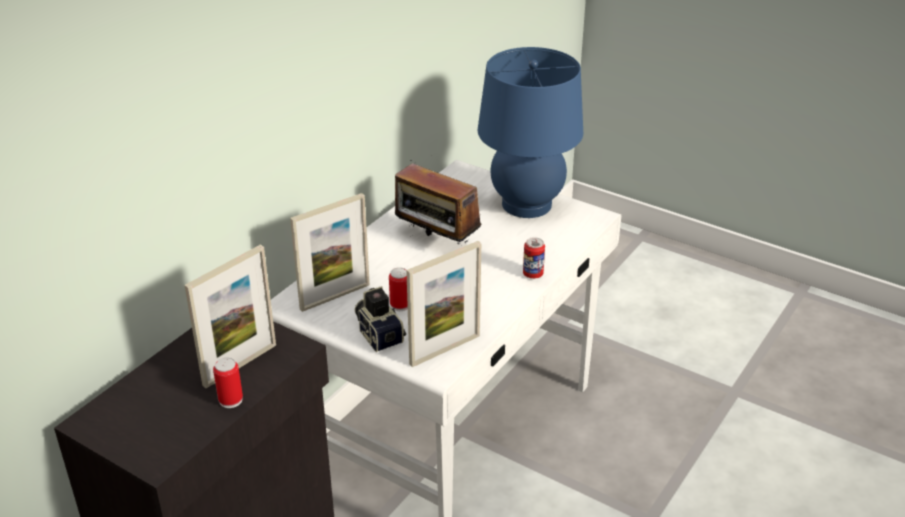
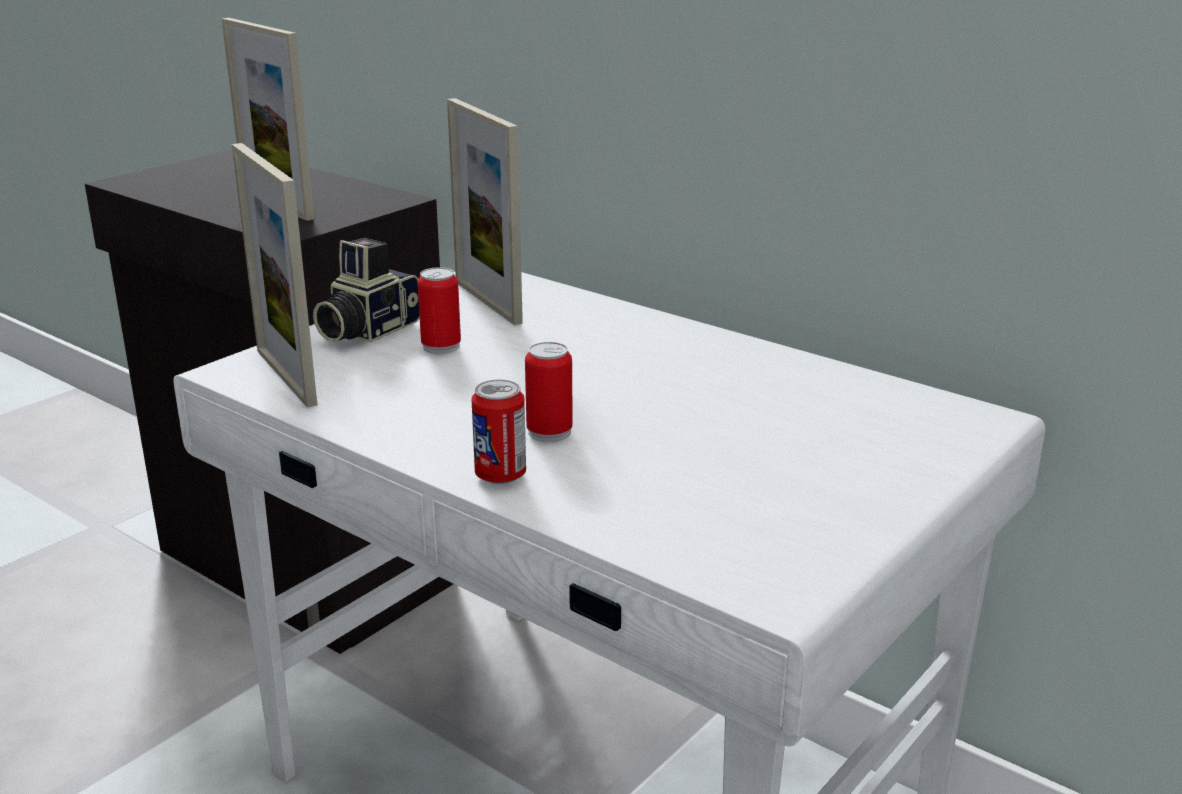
camera: 95 degrees right, 10 degrees down
can [213,357,243,408] -> can moved to [525,342,573,442]
camera [355,286,406,352] -> camera turned 150 degrees clockwise [313,238,420,342]
radio [395,160,481,244] -> none
blue table lamp [478,47,583,218] -> none

